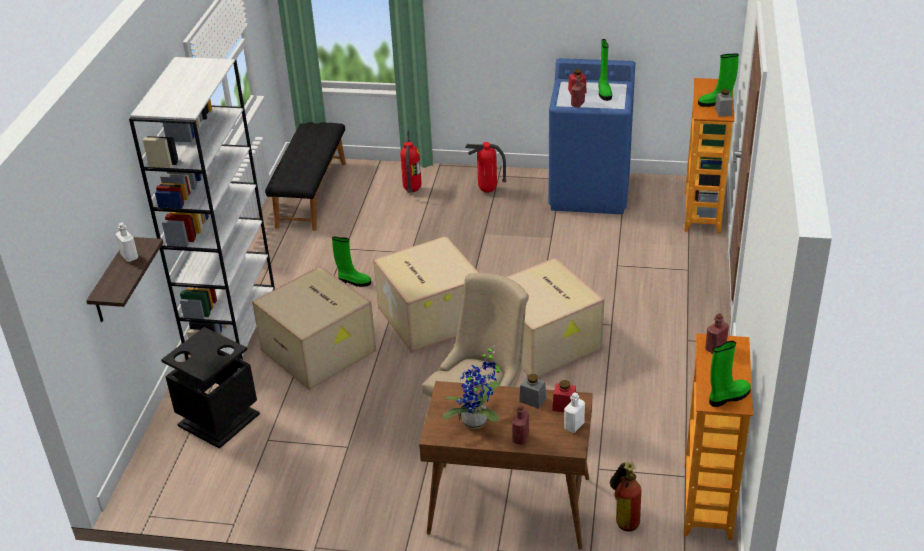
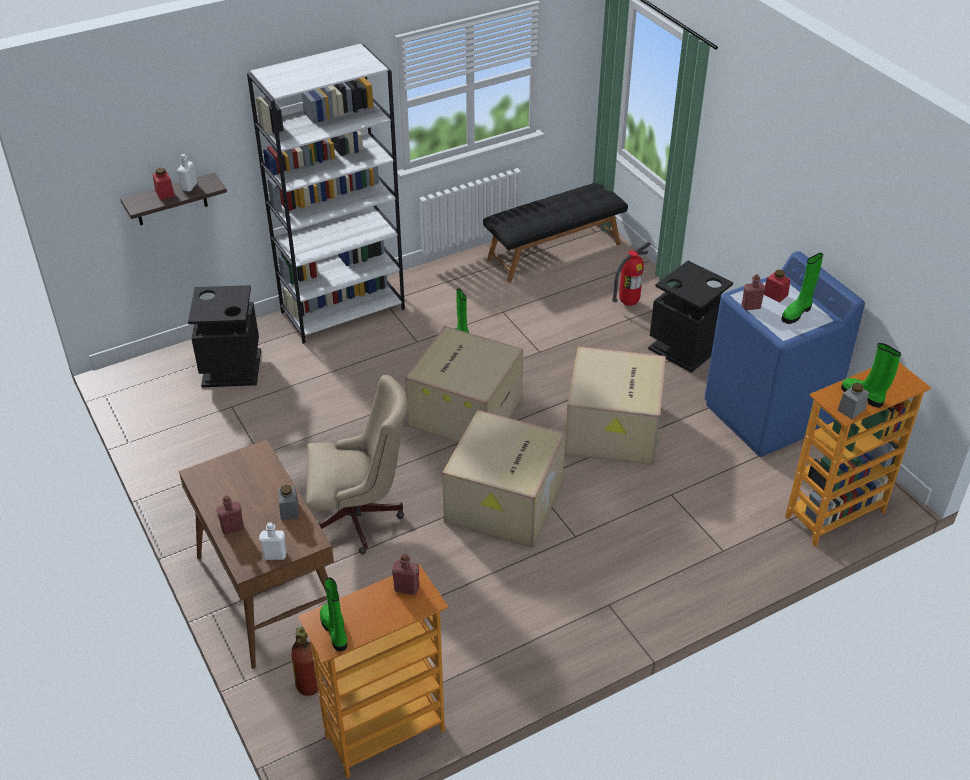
camera: 50 degrees right, 5 degrees up
cardboard box [252,266,376,390] -> cardboard box moved to [565,347,666,465]
potted plant [443,345,501,429] -> none
fire extinguisher [465,142,507,193] -> black trash can [648,260,733,373]
red jar [552,380,576,412] -> red jar moved to [153,168,175,200]
green boot [709,341,751,407] -> green boot turned 135 degrees counterclockwise [320,577,347,651]

